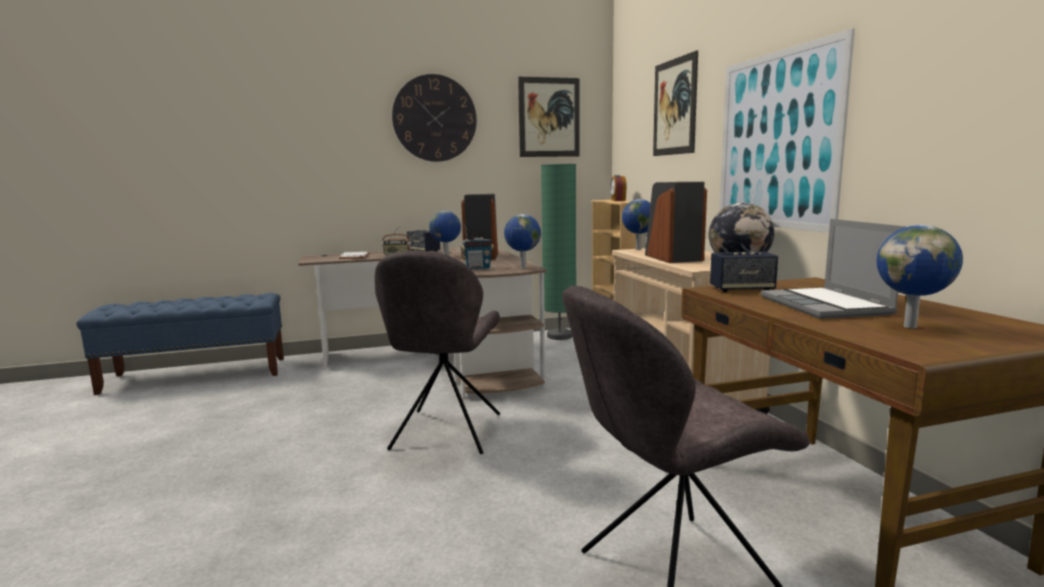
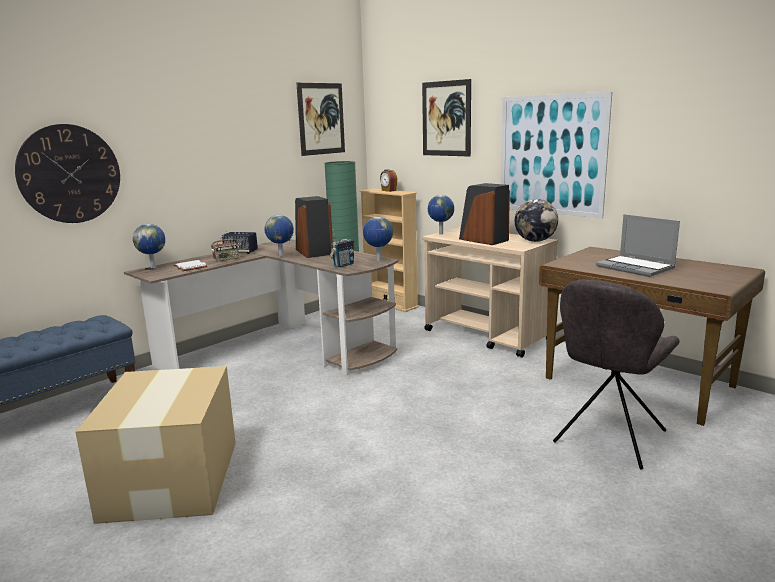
camera: 30 degrees left, 5 degrees up
grey chair [374,250,500,454] -> none
wall clock [392,74,477,162] -> wall clock moved to [15,124,120,223]
speaker [710,252,778,292] -> none
globe [877,225,963,328] -> globe moved to [133,224,165,268]
none -> cardboard box [75,366,236,524]

